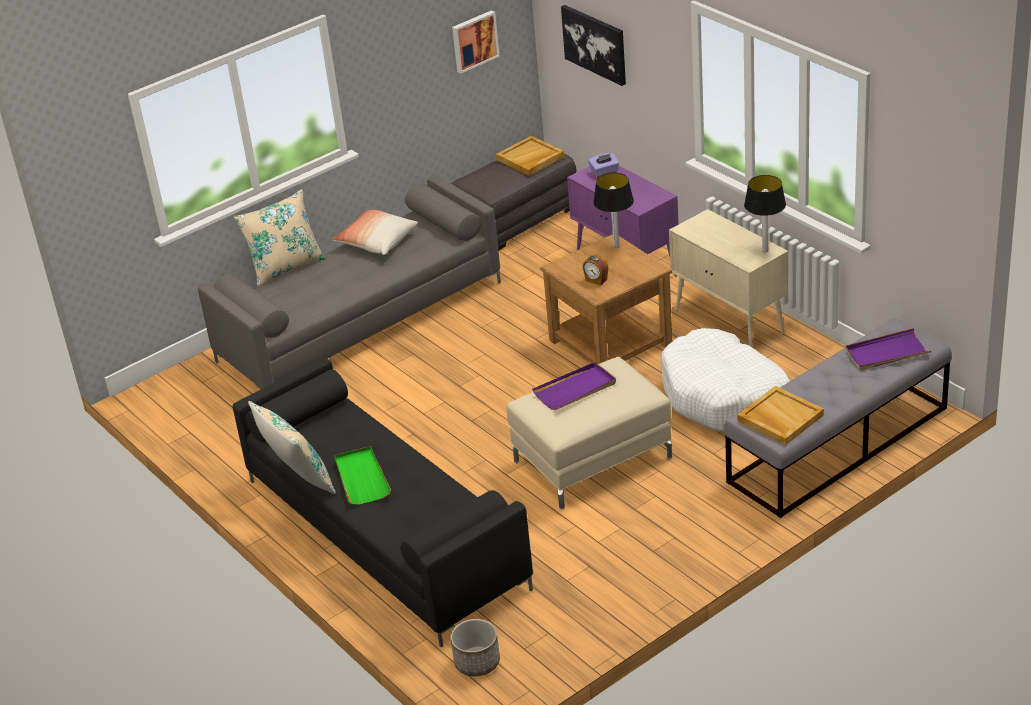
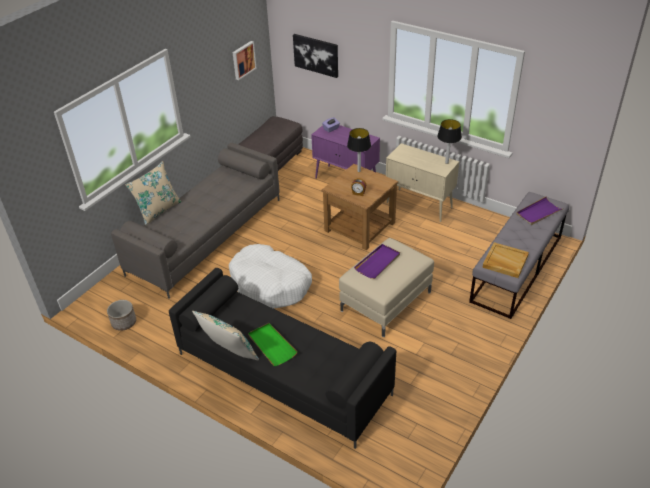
camera: 20 degrees left, 5 degrees up
pillow [332,209,418,255] -> none
planter [450,619,500,676] -> planter moved to [107,300,136,331]
beige tray [496,136,564,176] -> none
white dog bed [661,328,790,431] -> white dog bed moved to [229,244,312,309]

